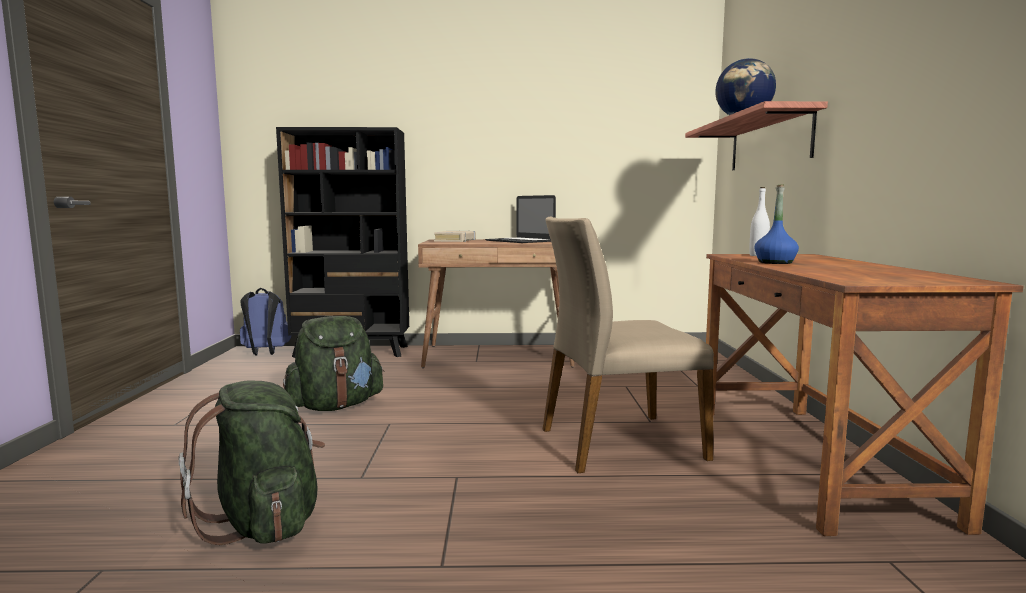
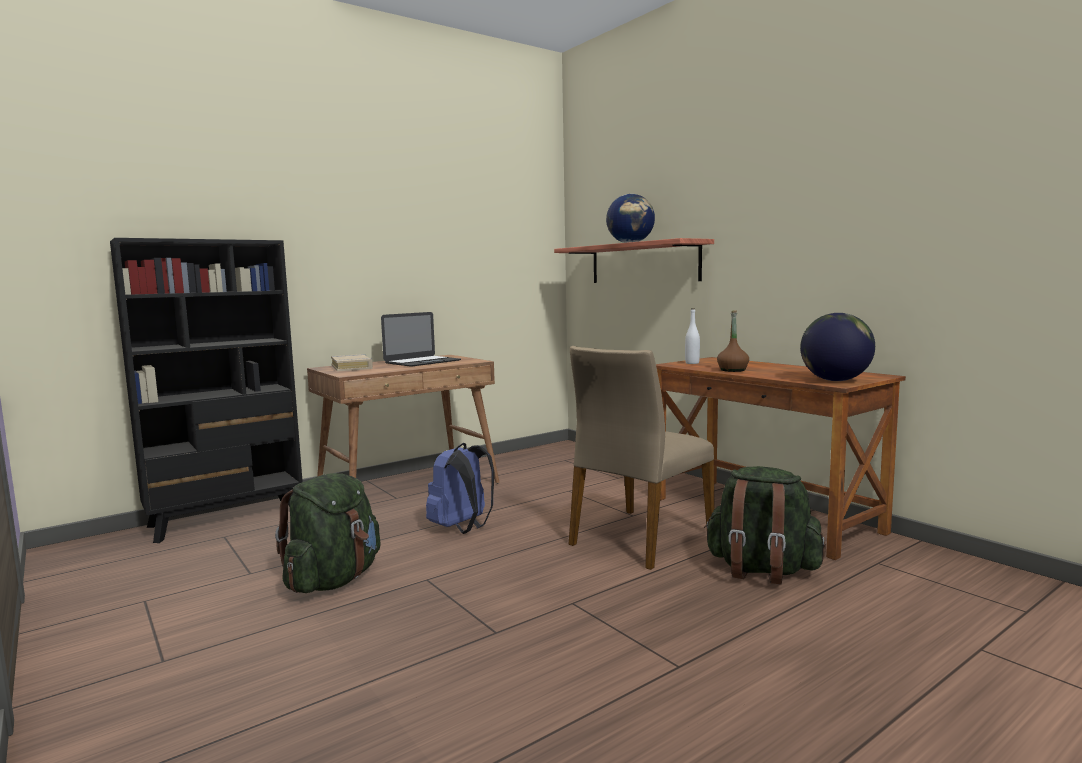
camera: 35 degrees left, 0 degrees up
green backpack [179,381,325,545] -> green backpack moved to [704,466,825,584]
blue backpack [240,288,291,356] -> blue backpack moved to [426,443,495,534]
laptop [485,195,556,243] -> laptop turned 60 degrees counterclockwise [381,312,461,367]
blue bottle [754,184,799,264] -> brown bottle [717,310,749,372]
none -> globe [800,313,875,381]

